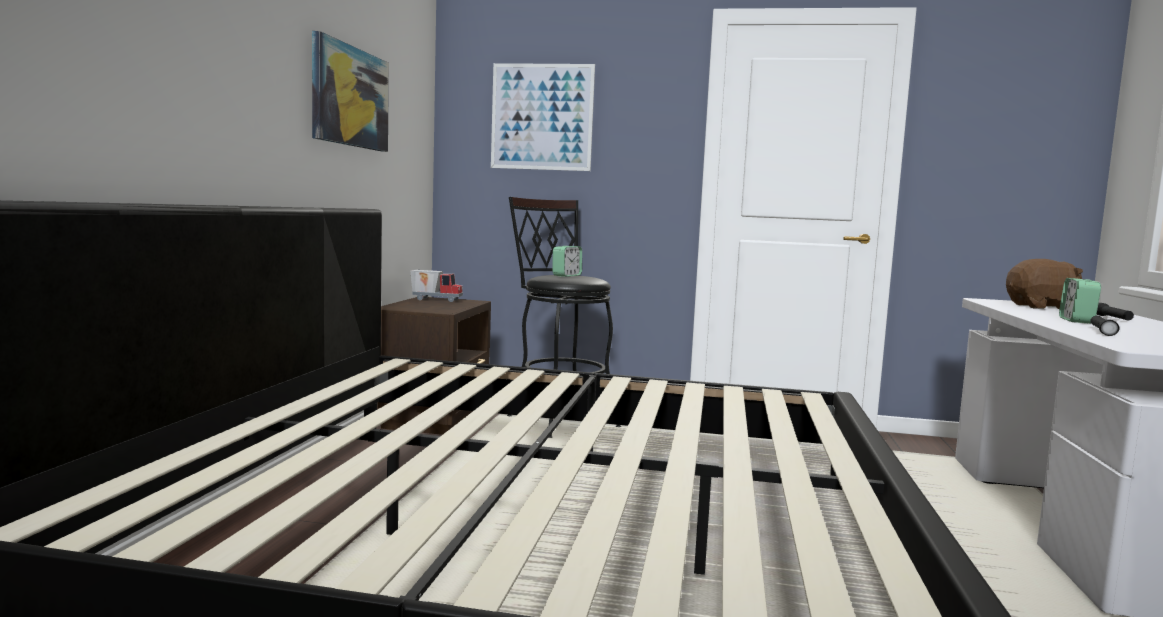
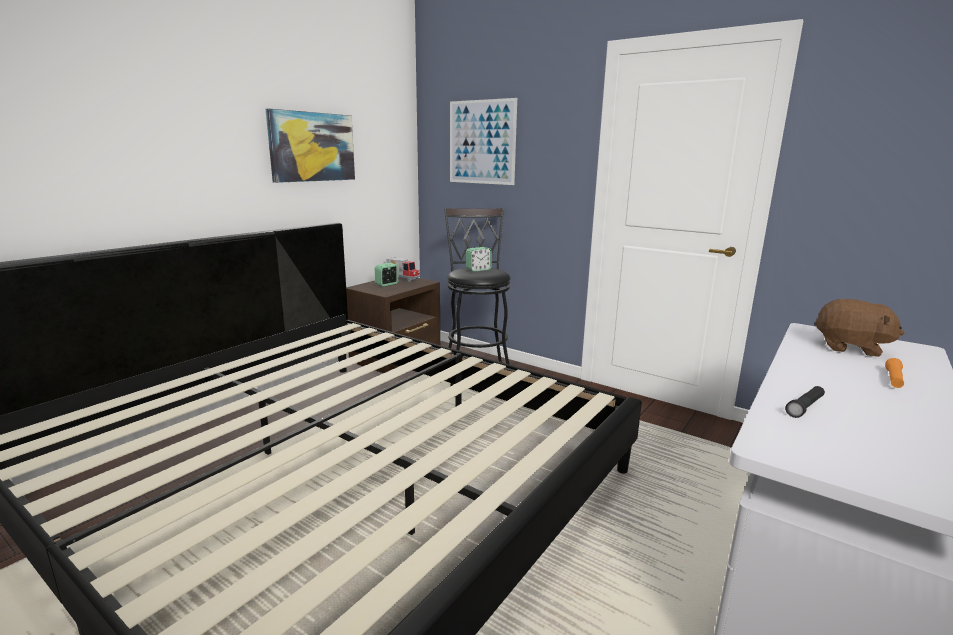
camera: 25 degrees right, 10 degrees up
alarm clock [1059,278,1101,323] -> alarm clock moved to [375,263,399,287]
black flashlight [1097,303,1134,320] -> orange flashlight [885,358,904,388]

